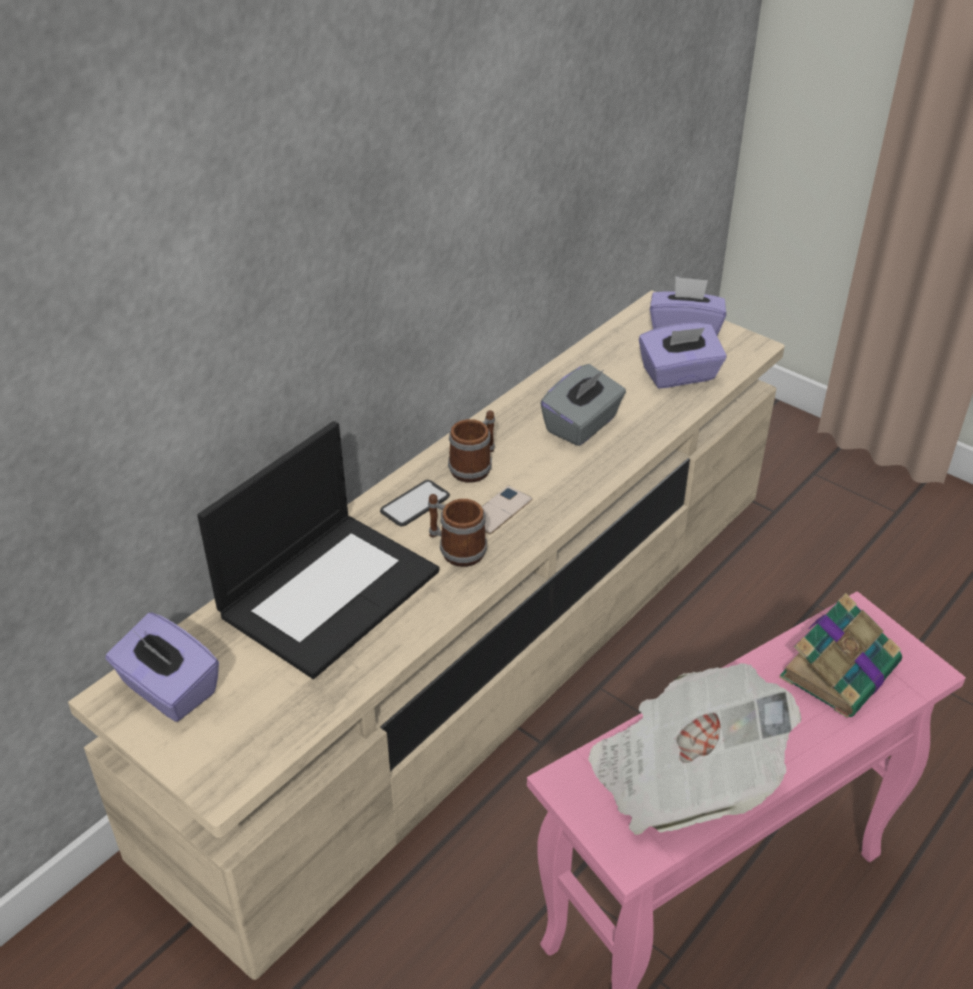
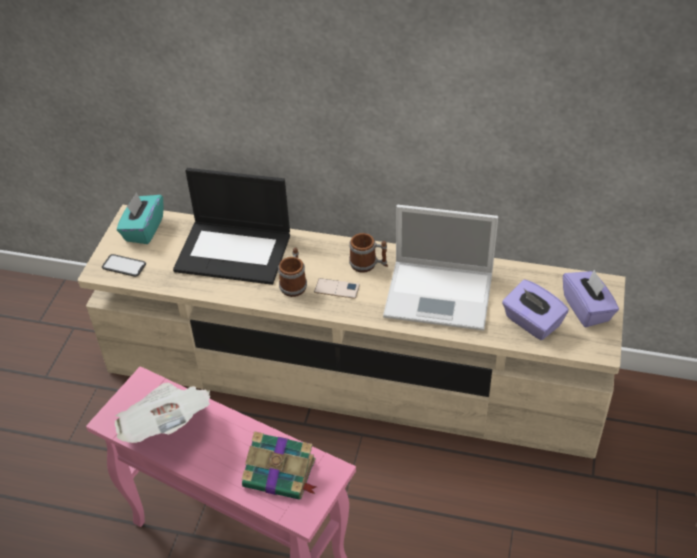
camera: 65 degrees right, 5 degrees up
purple tissue box [105,613,219,722] -> turquoise tissue box [117,192,164,244]
phone [380,480,450,526] -> phone moved to [102,254,146,277]
grey tissue box [540,364,626,446] -> laptop [383,205,498,331]

